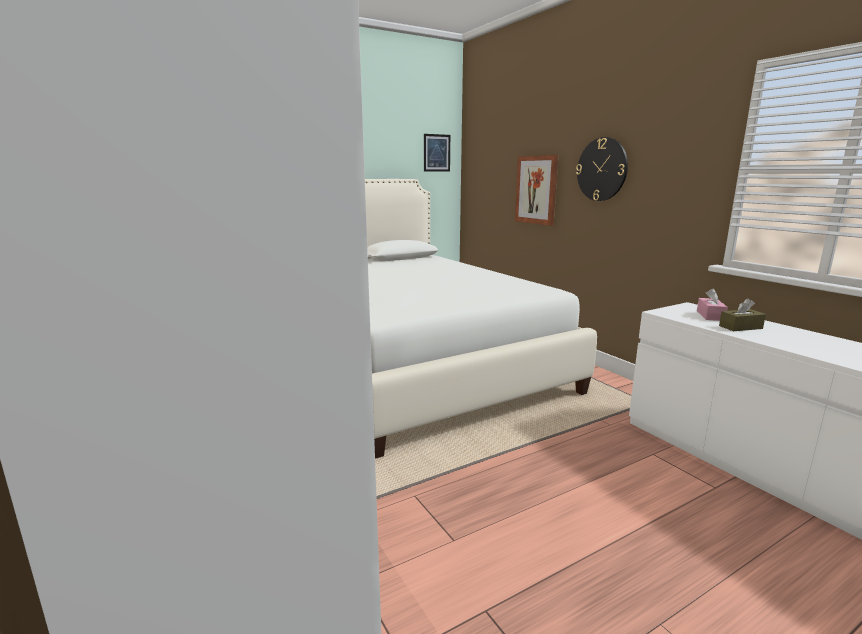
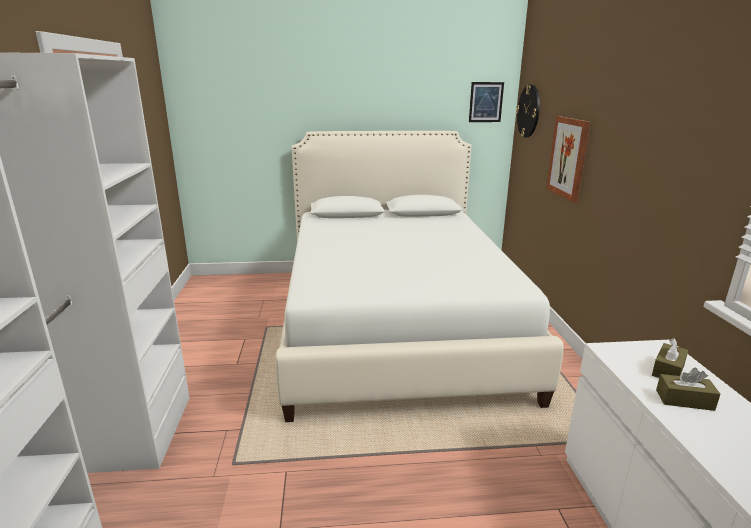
camera: 25 degrees right, 5 degrees up
wall clock [576,137,628,201] -> wall clock moved to [516,84,540,138]
pink tissue box [697,288,728,321] -> brown tissue box [652,338,688,378]

